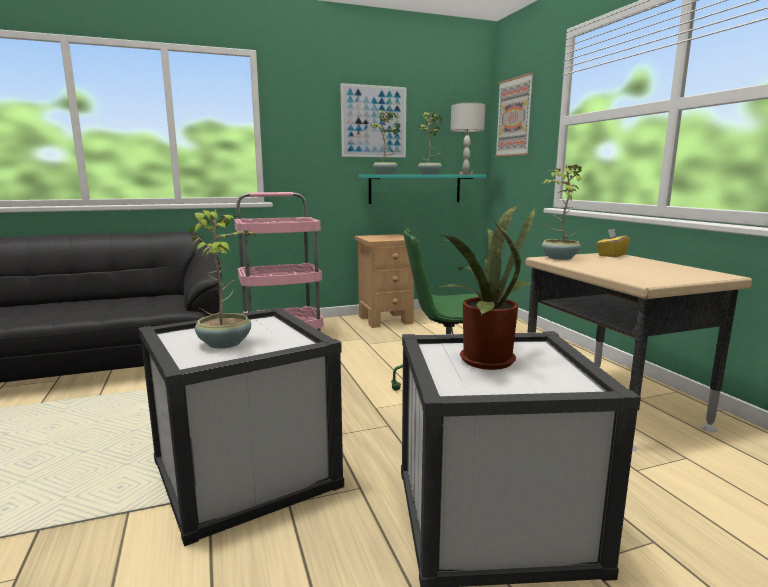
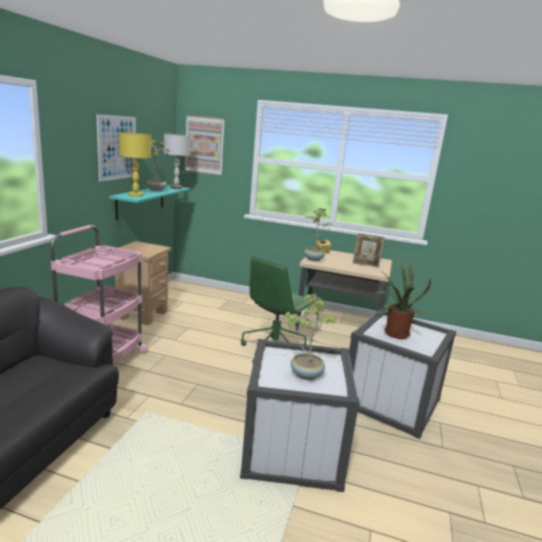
camera: 55 degrees left, 5 degrees up
potted plant [370,110,400,174] -> yellow table lamp [119,132,151,197]
none -> picture frame [353,233,385,267]

